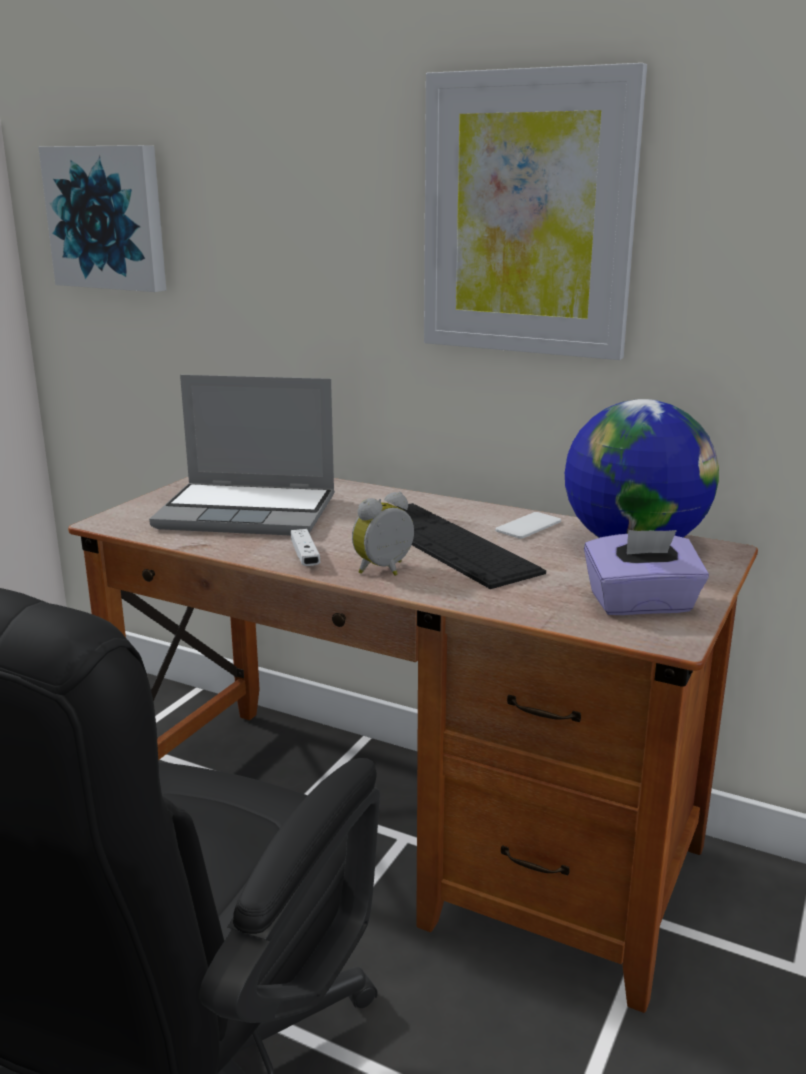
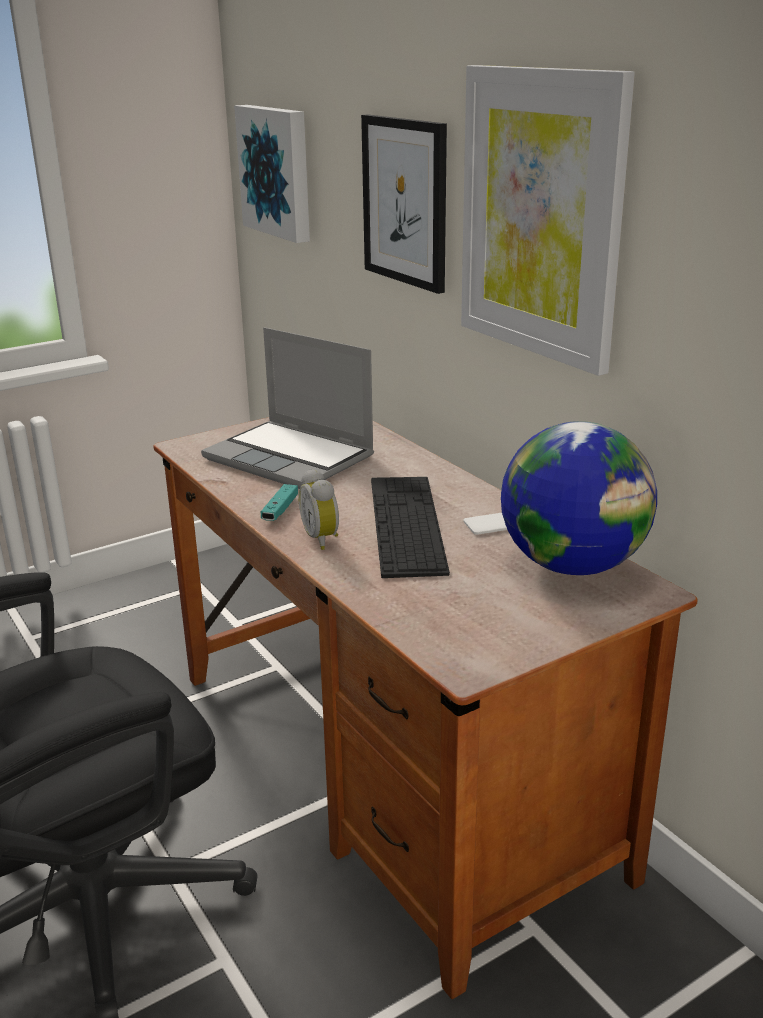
camera: 30 degrees right, 5 degrees up
white game controller [291,529,321,566] -> turquoise game controller [261,484,298,521]
alarm clock [352,492,414,576] -> alarm clock turned 105 degrees counterclockwise [299,468,339,550]
purple tissue box [584,530,709,615] -> none
none -> picture [361,114,447,294]

